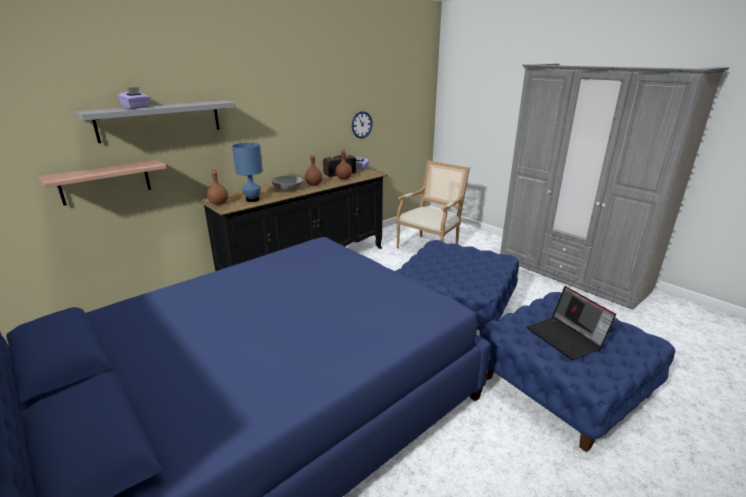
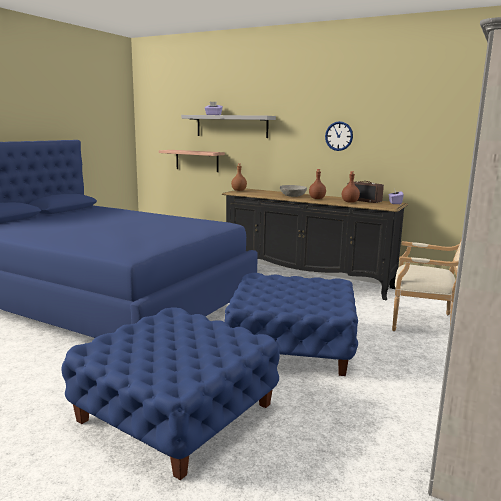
camera: 70 degrees right, 10 degrees down
blue table lamp [232,143,263,202] -> none
wall clock [352,111,373,138] -> wall clock moved to [325,121,353,151]
laptop [527,286,616,360] -> none

